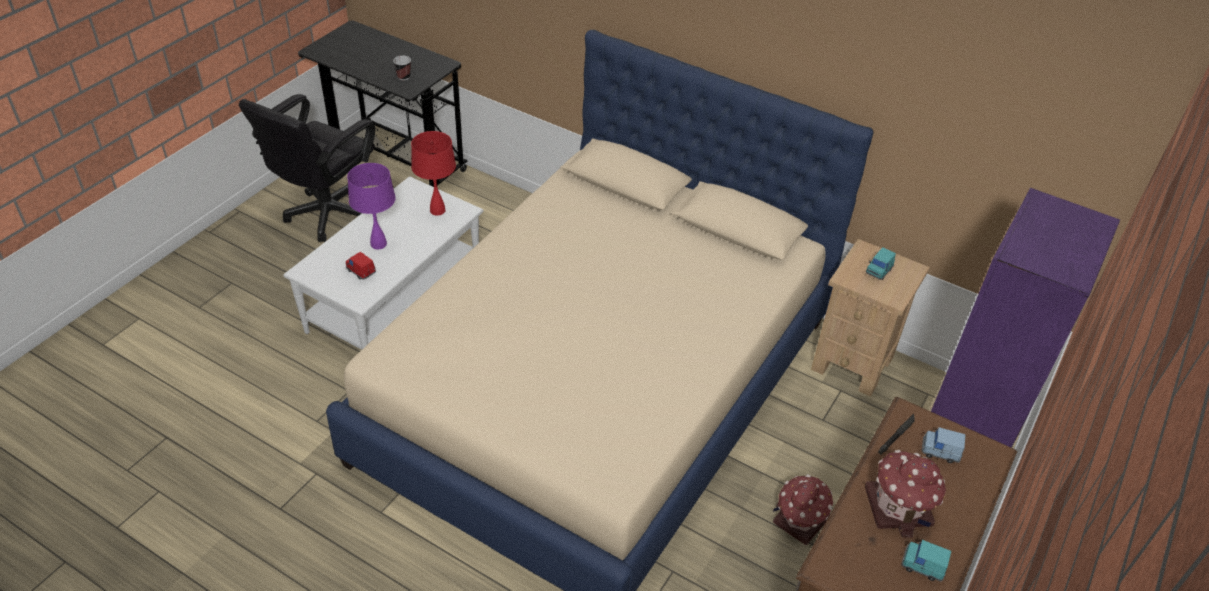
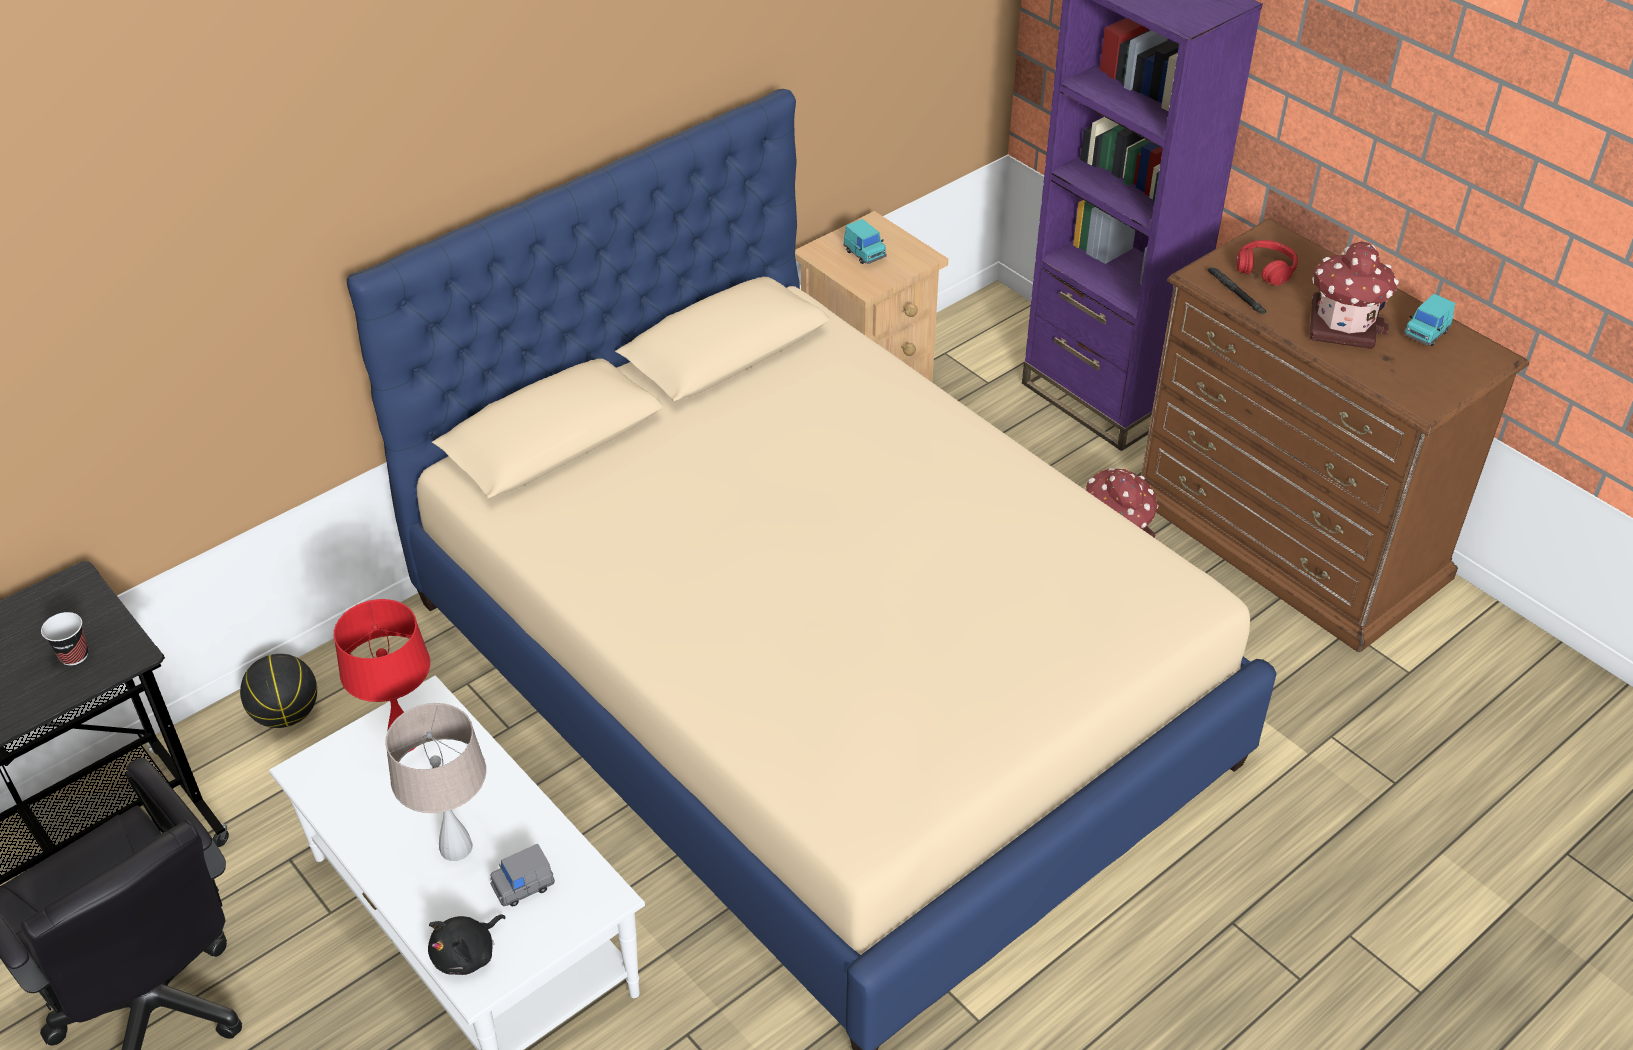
camera: 70 degrees left, 0 degrees up
red toy car [346,252,376,280] -> grey toy car [490,844,555,906]
purple table lamp [347,163,396,249] -> beige table lamp [385,703,486,861]
blue toy car [922,427,966,463] -> red headphones [1236,240,1298,286]
none -> basketball [240,654,317,728]
none -> black plush toy [428,915,506,975]

